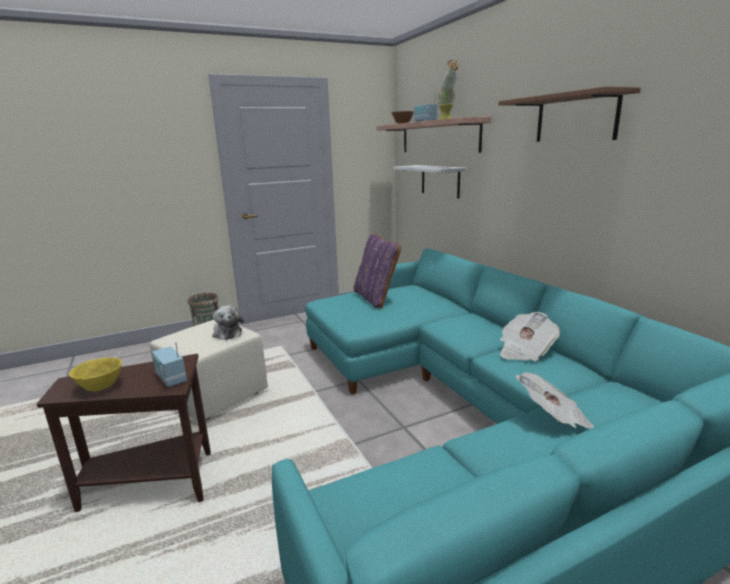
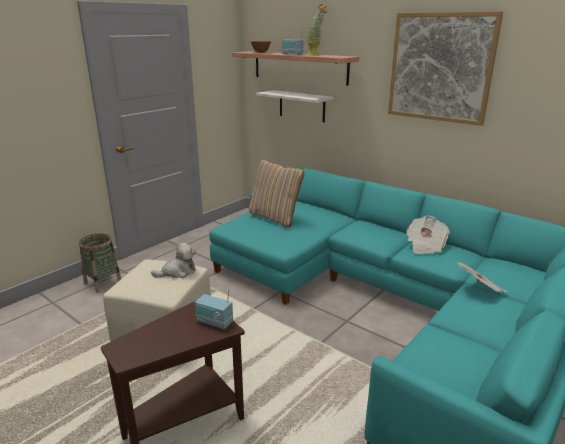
camera: 25 degrees left, 5 degrees up
yellow bowl [69,357,122,392] -> none
plush toy [212,305,244,340] -> plush toy turned 60 degrees counterclockwise [151,242,196,278]
purple pillow [353,233,401,309] -> beige pillow [249,159,304,227]
brown shelf [498,86,641,142] -> picture [388,11,503,126]

